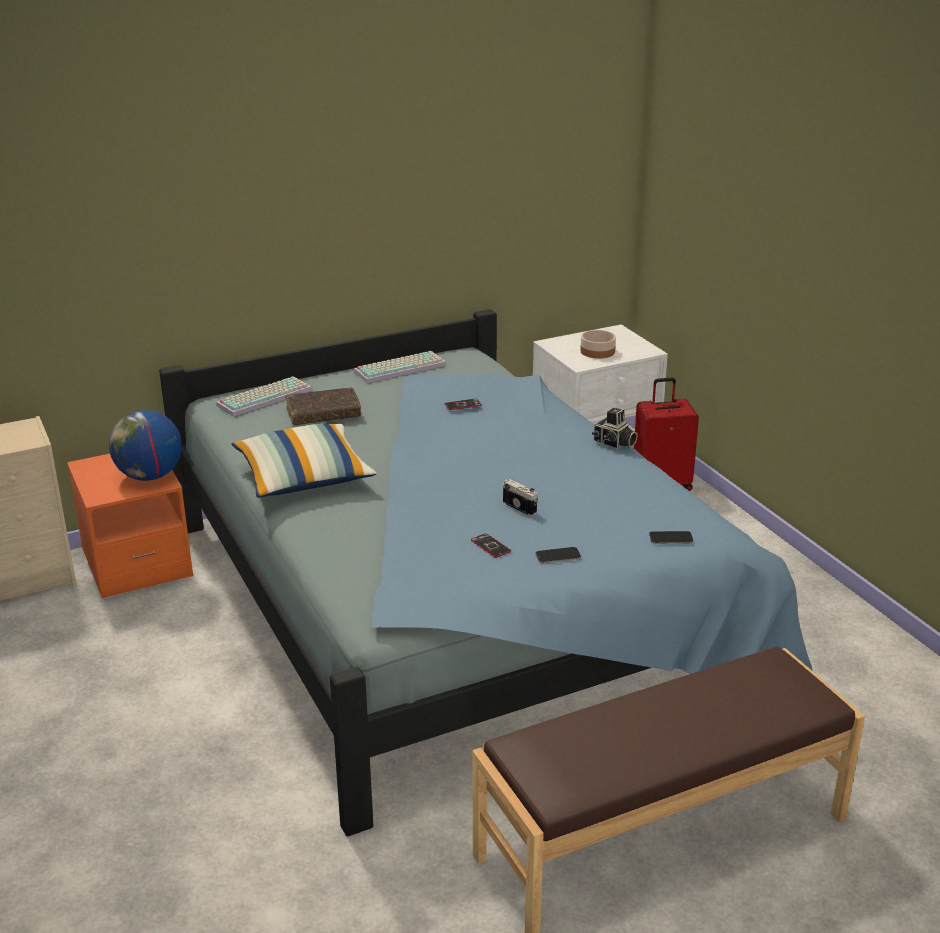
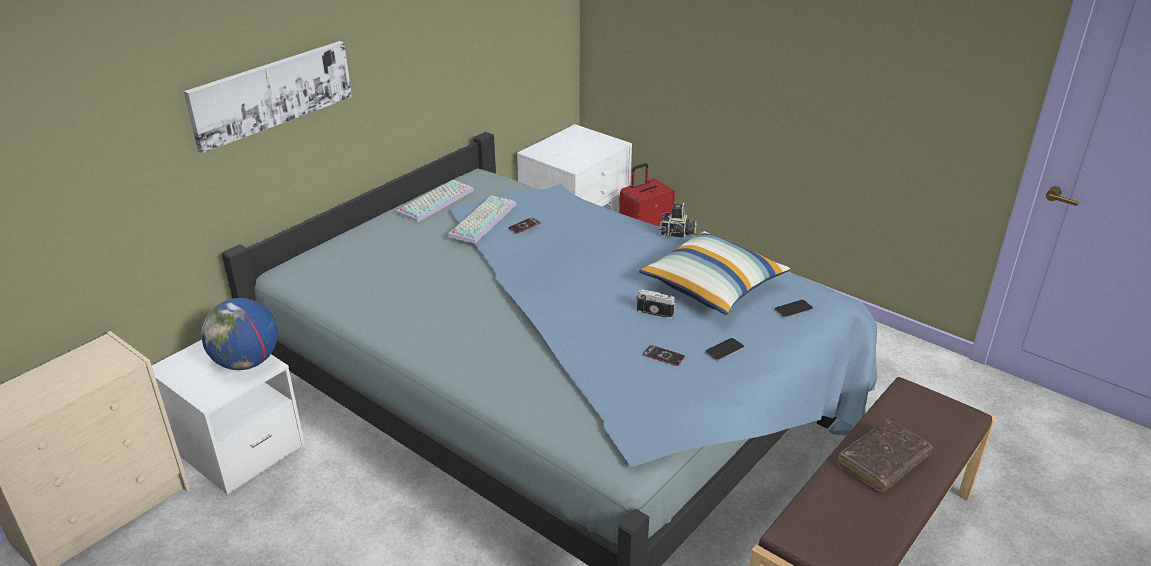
camera: 25 degrees left, 5 degrees up
orange nightstand [67,454,193,598] -> white nightstand [152,340,305,495]
keyboard [216,376,312,417] -> keyboard moved to [448,196,517,244]
pillow [232,423,376,498] -> pillow moved to [639,231,790,315]
brown book [285,387,361,425] -> brown book moved to [837,419,933,493]
bowl [580,330,616,358] -> none
none -> picture [184,41,352,153]

